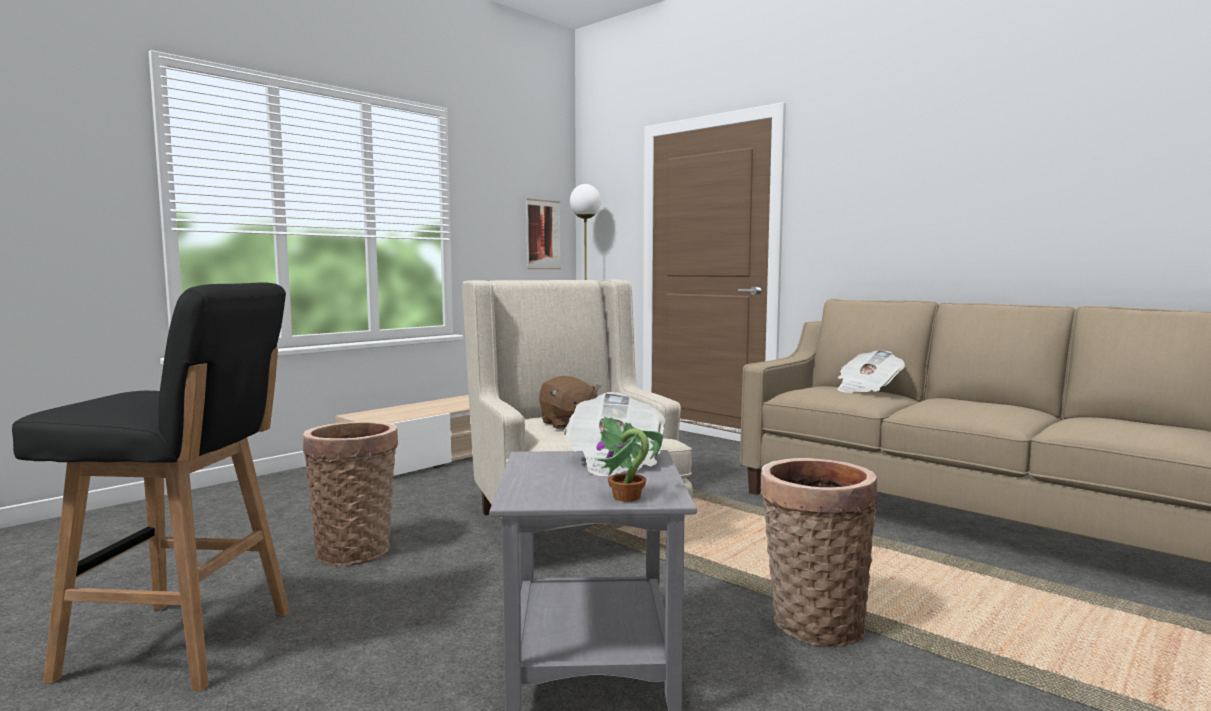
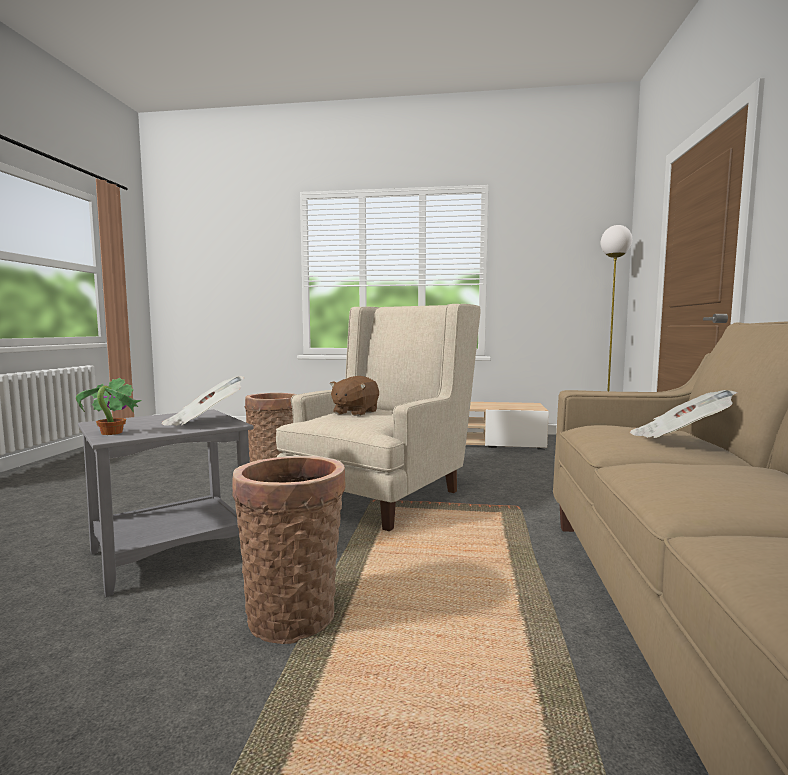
camera: 55 degrees right, 0 degrees up
black stool [12,282,290,691] -> none
picture [526,199,561,269] -> none

